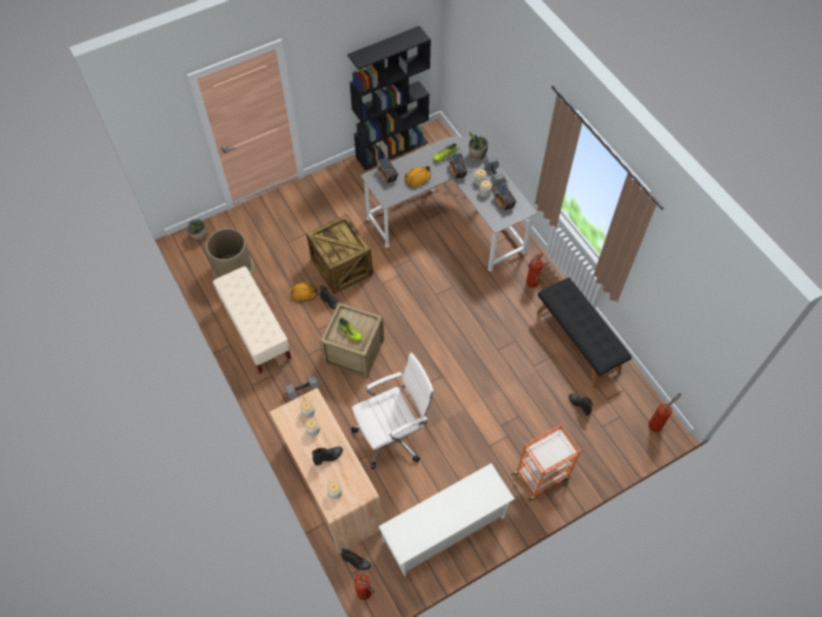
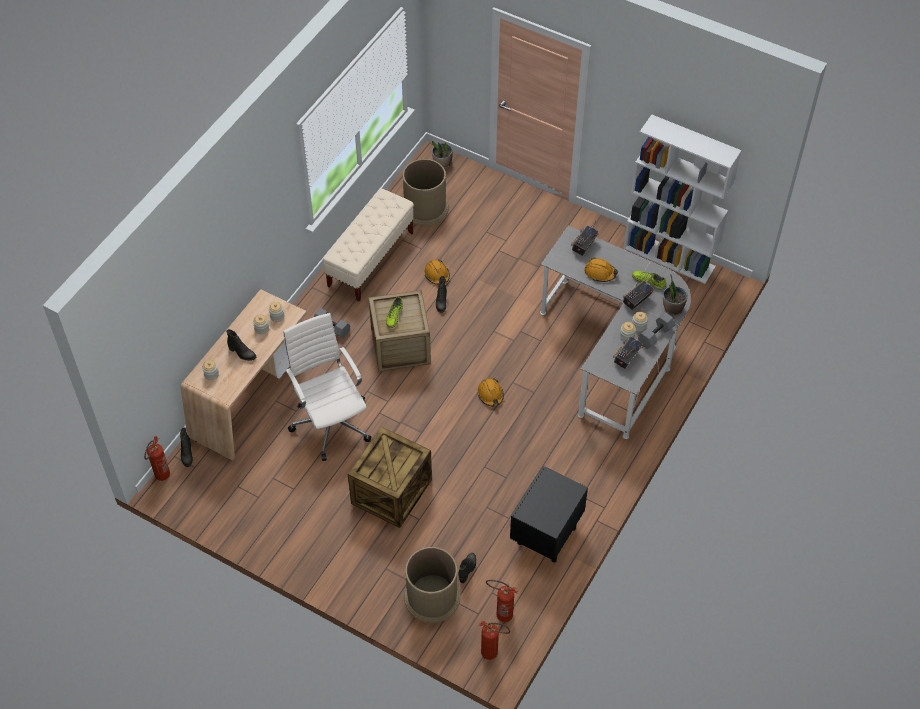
camera: 60 degrees right, 5 degrees down
crate [306,214,373,294] -> crate moved to [348,427,432,528]
black bookcase [347,26,431,170] -> white bookcase [623,115,742,284]
white office chair [351,353,434,469] -> white office chair turned 150 degrees counterclockwise [283,313,371,461]
white shoe rack [378,463,515,576] -> none
orange cart [511,424,581,501] -> none
fire extinguisher [526,252,544,288] -> fire extinguisher moved to [486,580,518,622]
black bench [537,277,632,388] -> black nightstand [510,466,588,562]
none -> brown trash can [404,547,461,623]
none -> orange hard hat [477,378,504,406]

